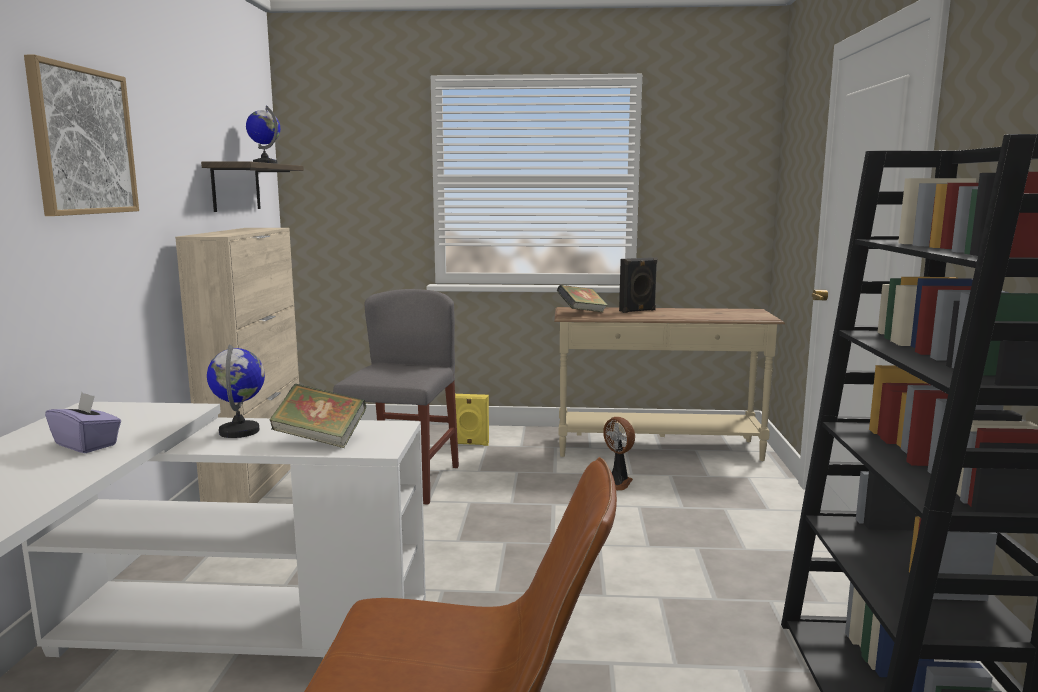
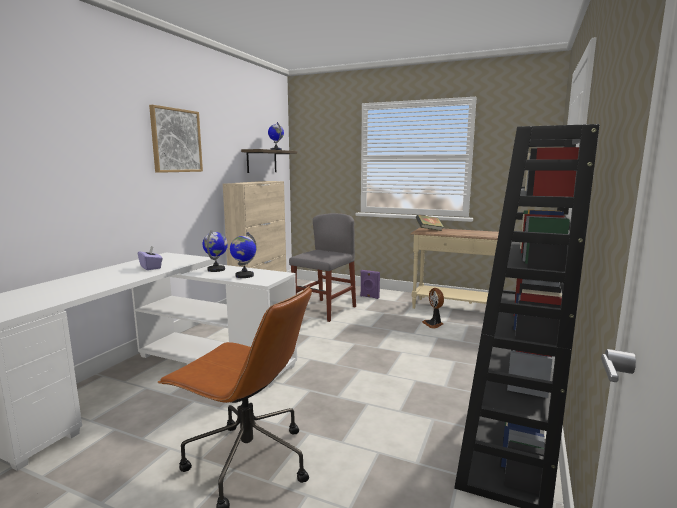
camera: 20 degrees right, 0 degrees up
book [269,384,366,448] -> globe [230,232,256,278]
yellow speaker [455,394,489,446] -> purple speaker [360,270,380,299]
black speaker [619,257,657,313] -> none

